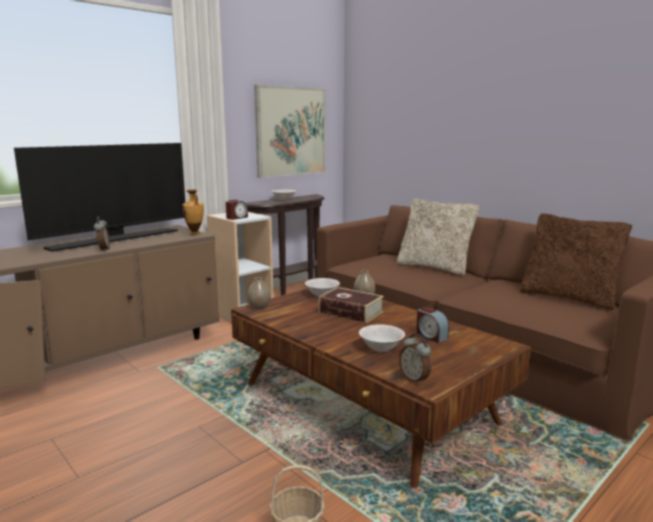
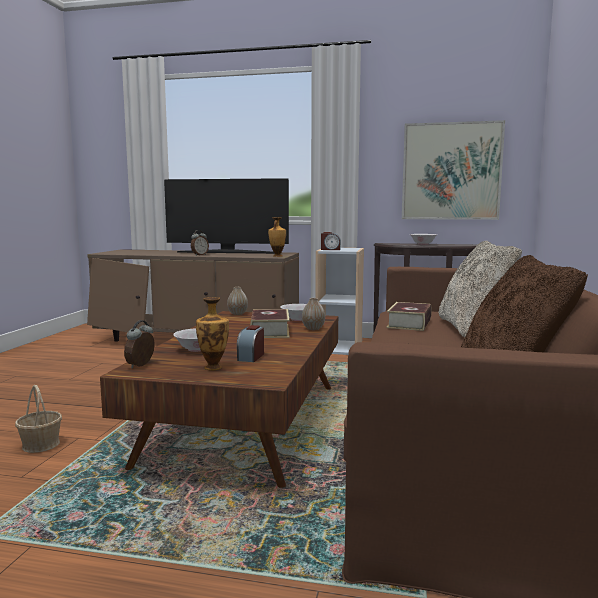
camera: 55 degrees right, 5 degrees down
none -> vase [196,297,229,371]
none -> book [386,302,432,331]

